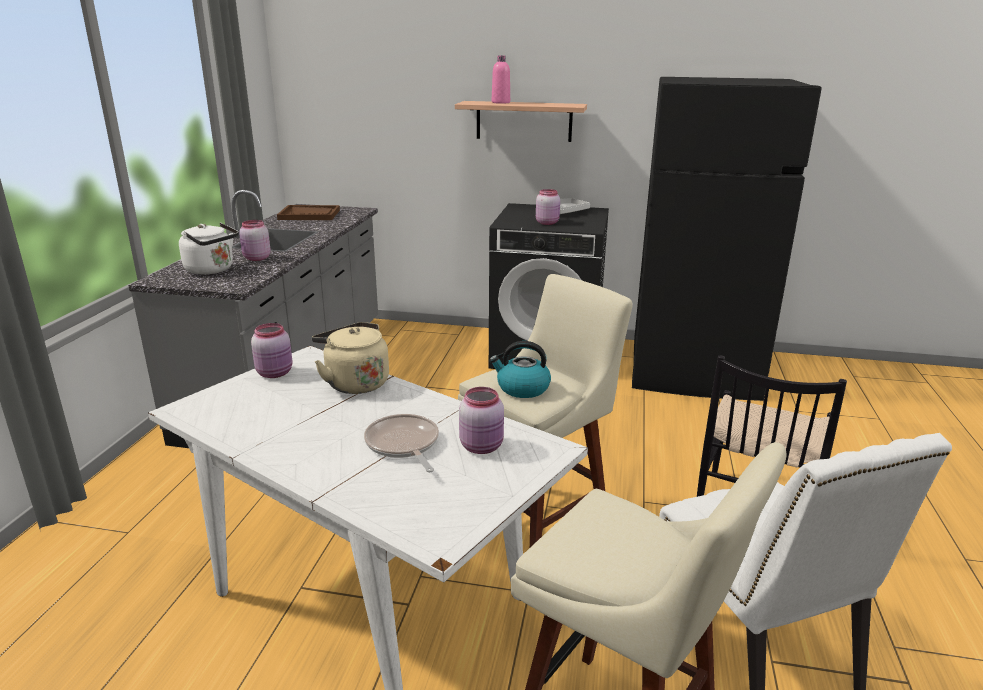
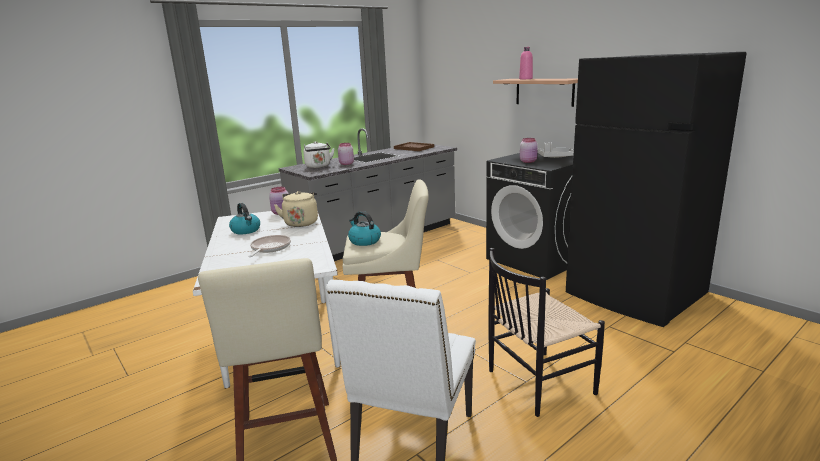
camera: 40 degrees right, 5 degrees down
pink jar [459,387,504,454] -> none
none -> kettle [229,203,260,234]

